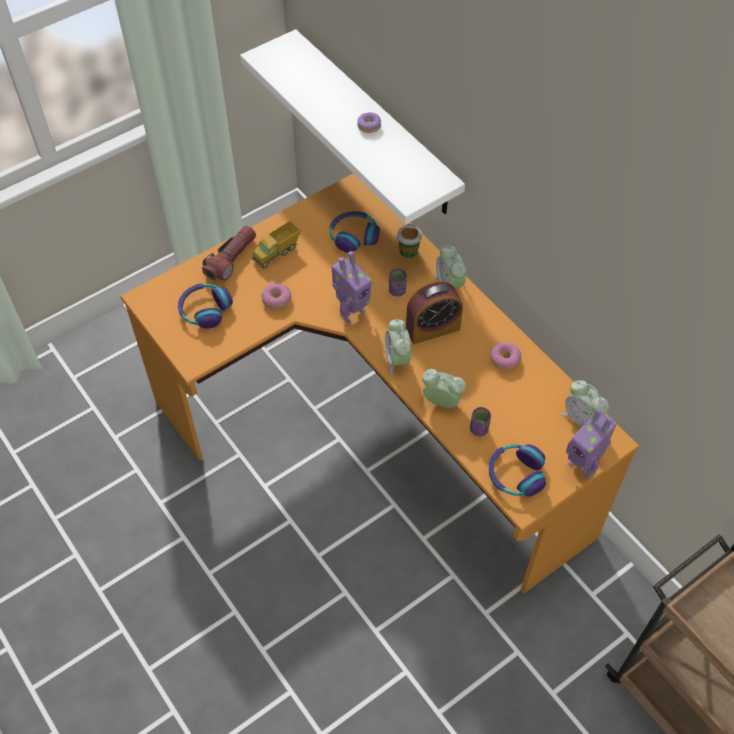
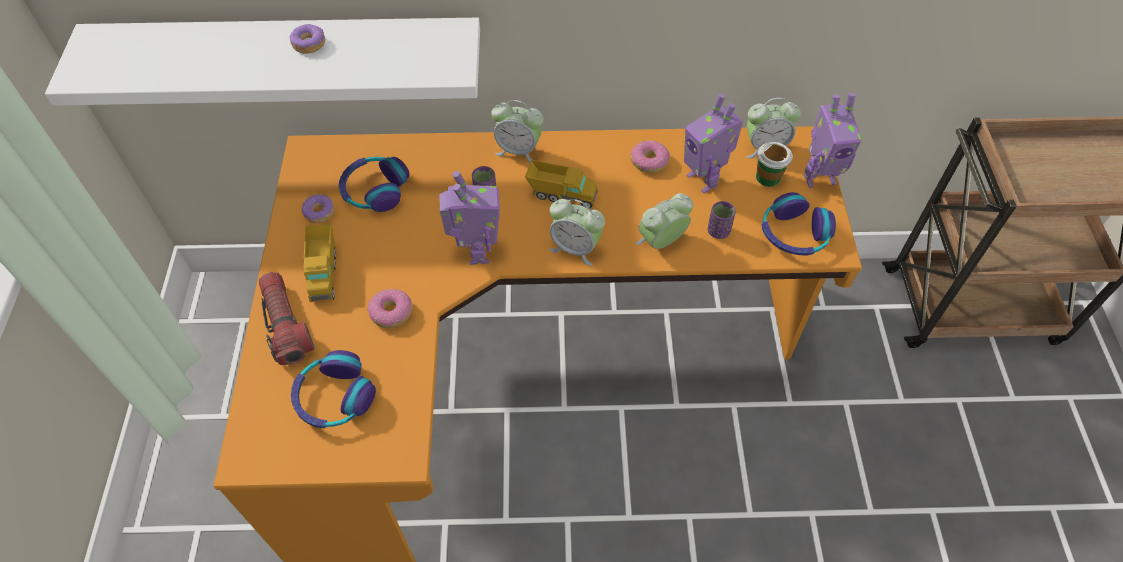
camera: 55 degrees left, 0 degrees up
cup [397,224,422,258] -> cup moved to [756,142,792,187]
alarm clock [406,282,463,344] -> toy truck [525,160,598,209]
none -> donut [302,195,335,223]
none -> toy robot [684,93,743,193]

